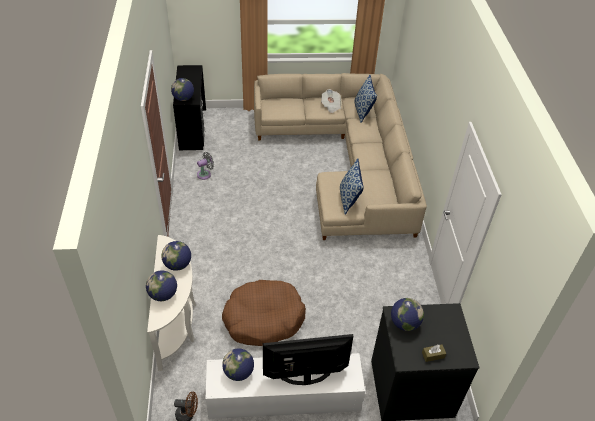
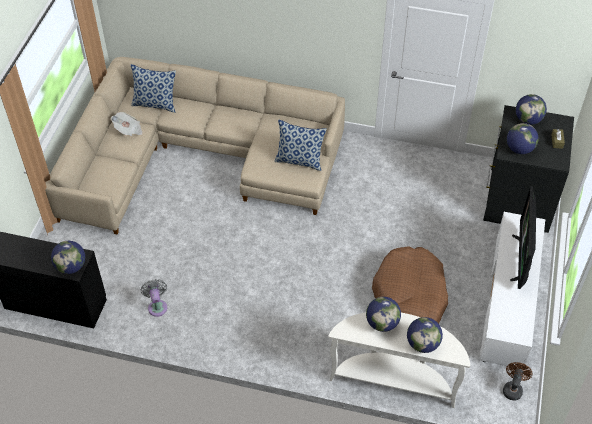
camera: 70 degrees left, 5 degrees up
globe [222,348,254,381] -> globe moved to [516,94,547,125]

